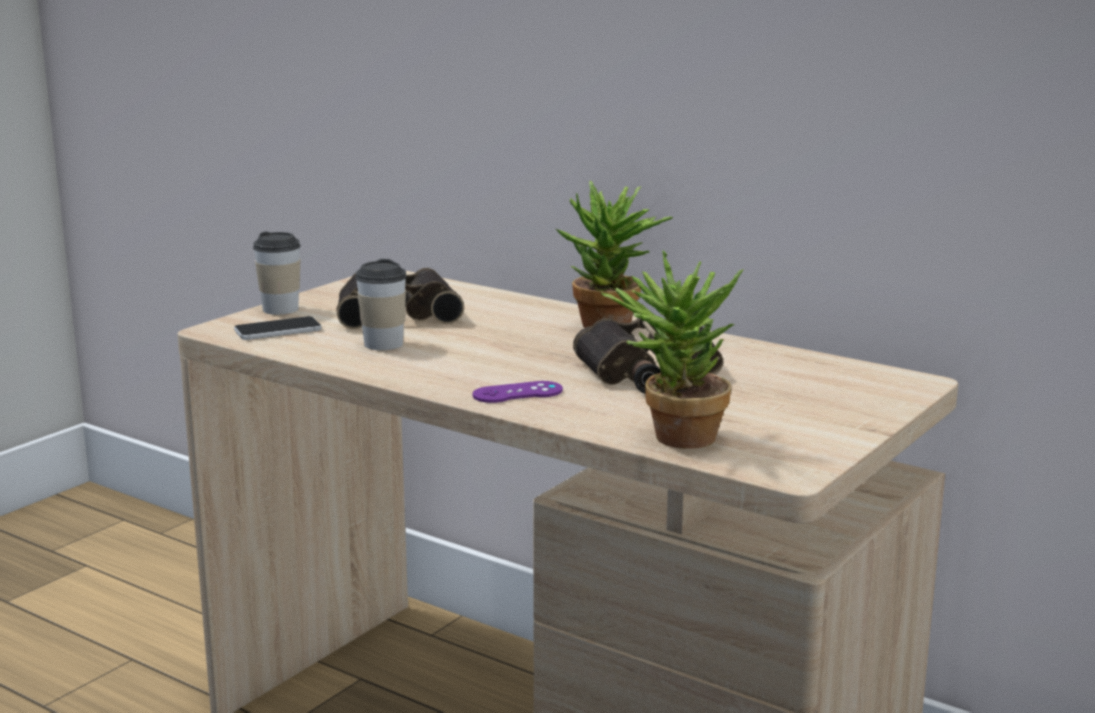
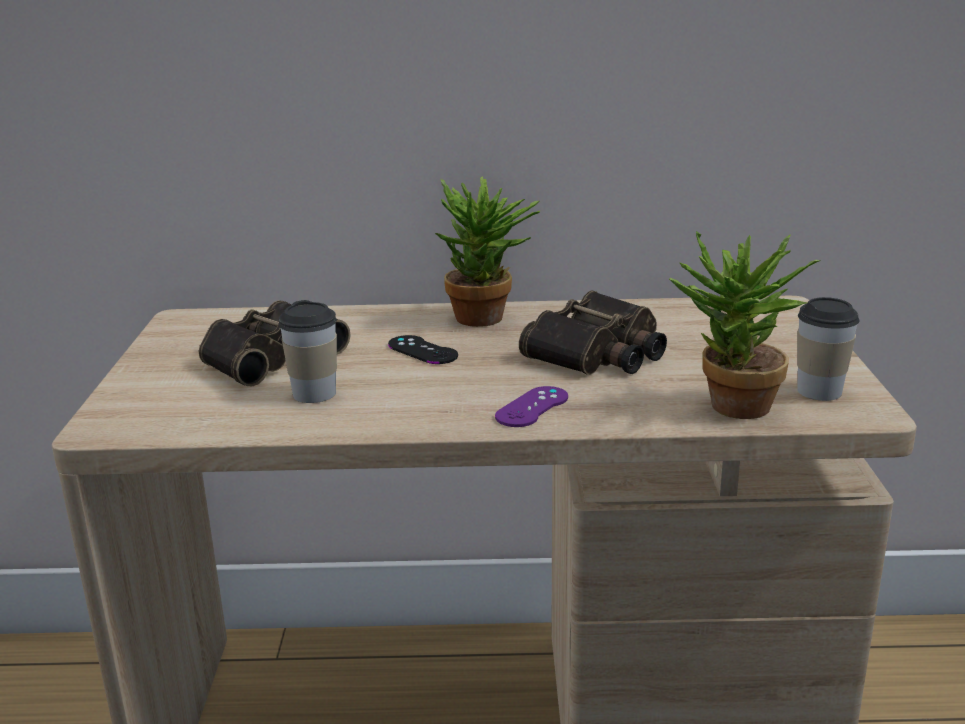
camera: 35 degrees left, 5 degrees up
phone [234,316,321,340] -> none
cup [253,232,301,315] -> cup moved to [797,297,860,401]
none -> black game controller [388,335,458,364]

